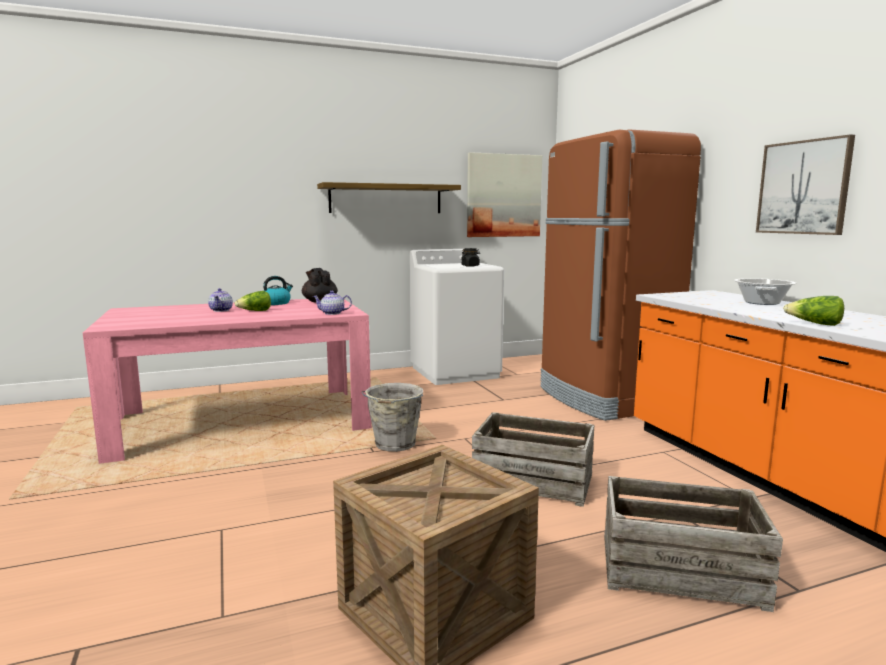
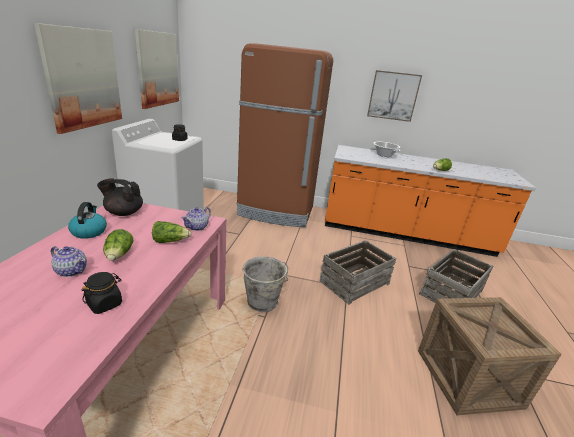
camera: 60 degrees left, 15 degrees up
shelf [317,182,461,213] -> picture [34,23,122,134]
none -> black jar [82,272,122,314]
none -> lettuce [152,221,191,243]

